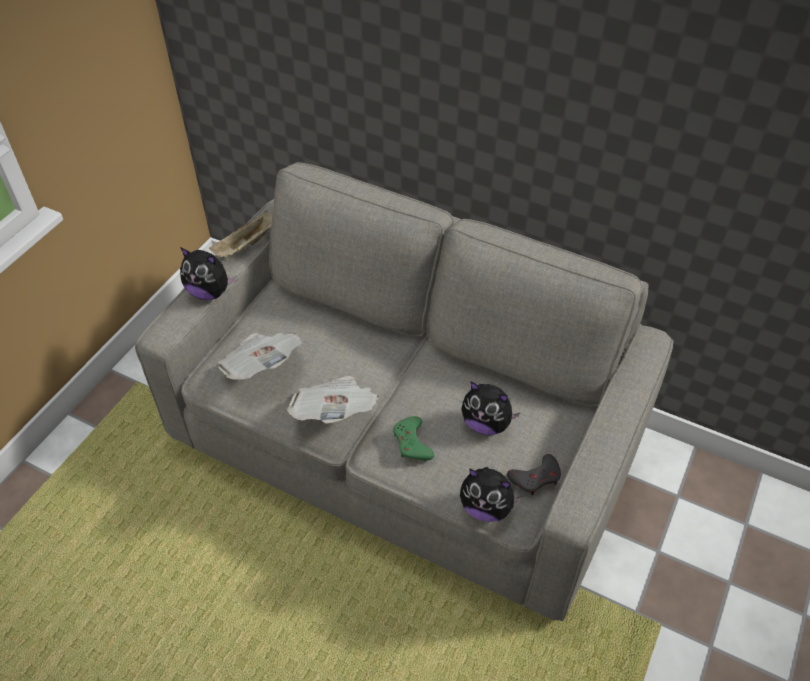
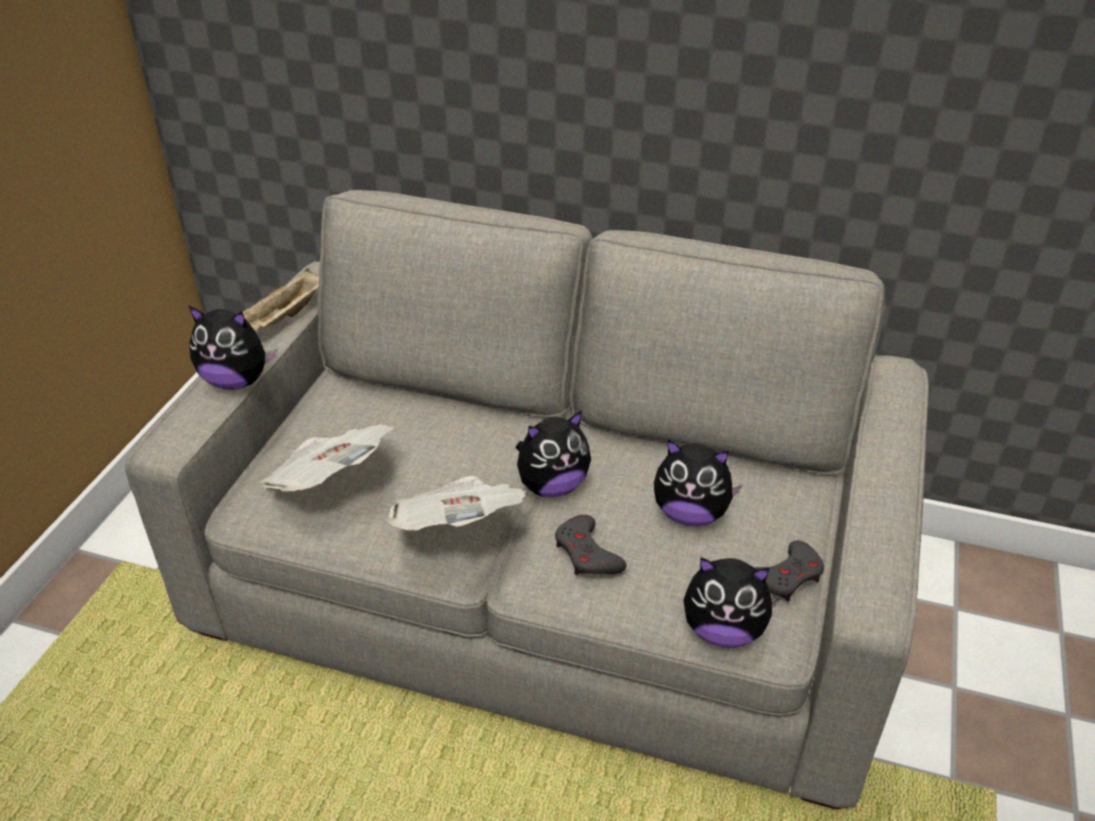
camera: 10 degrees left, 10 degrees down
green game controller [393,416,434,460] -> grey game controller [555,515,626,575]
none -> plush toy [516,411,591,497]

